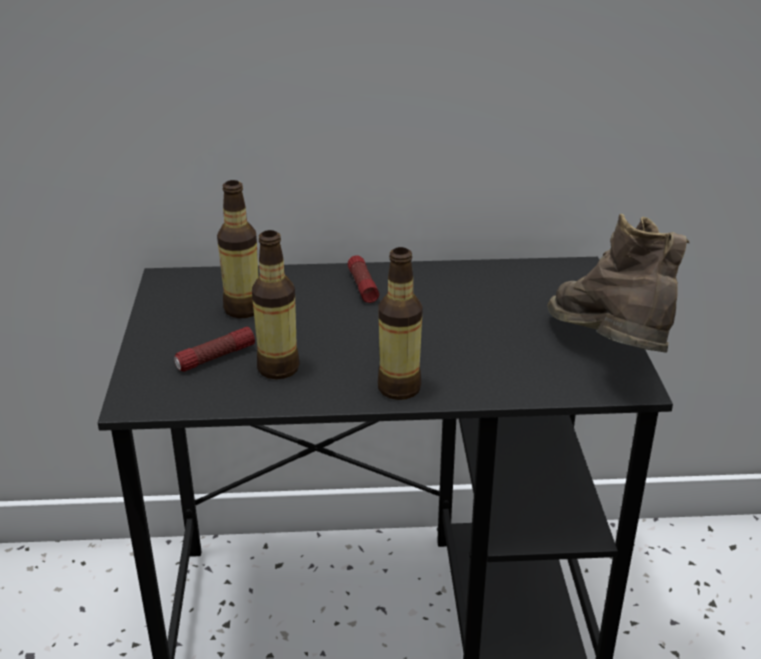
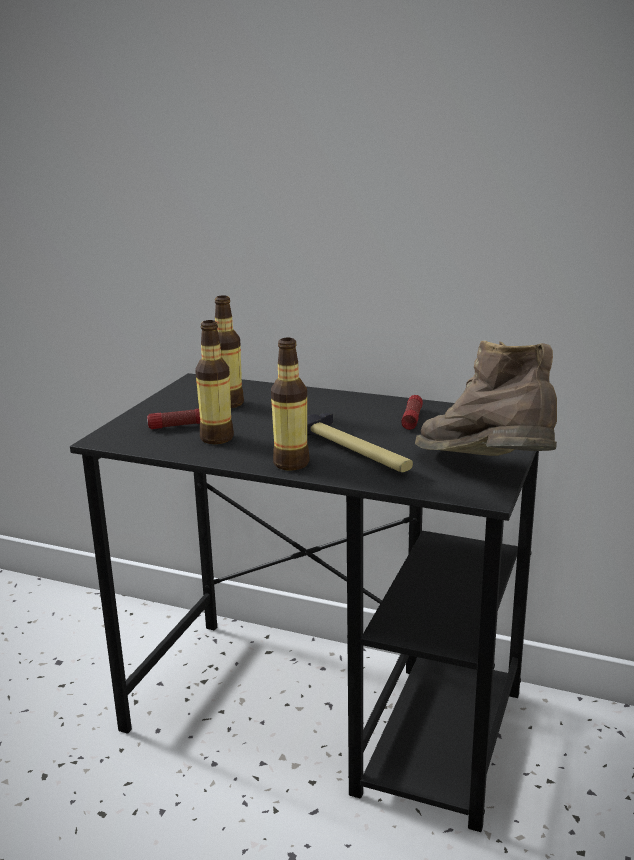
camera: 25 degrees right, 10 degrees down
flashlight [348,255,379,303] -> flashlight moved to [401,395,423,430]
brown boot [547,214,689,353] -> brown boot turned 45 degrees counterclockwise [415,341,557,456]
none -> hammer [307,413,413,472]

